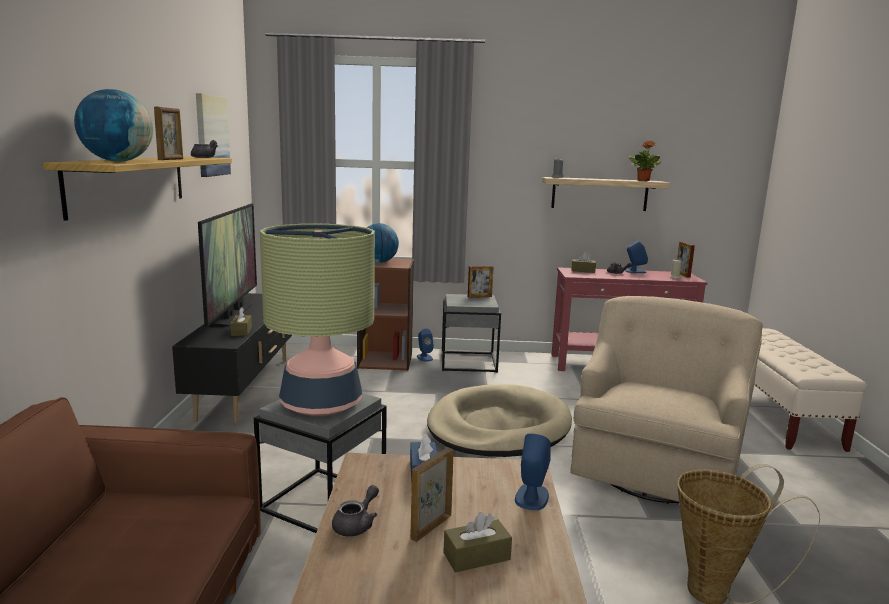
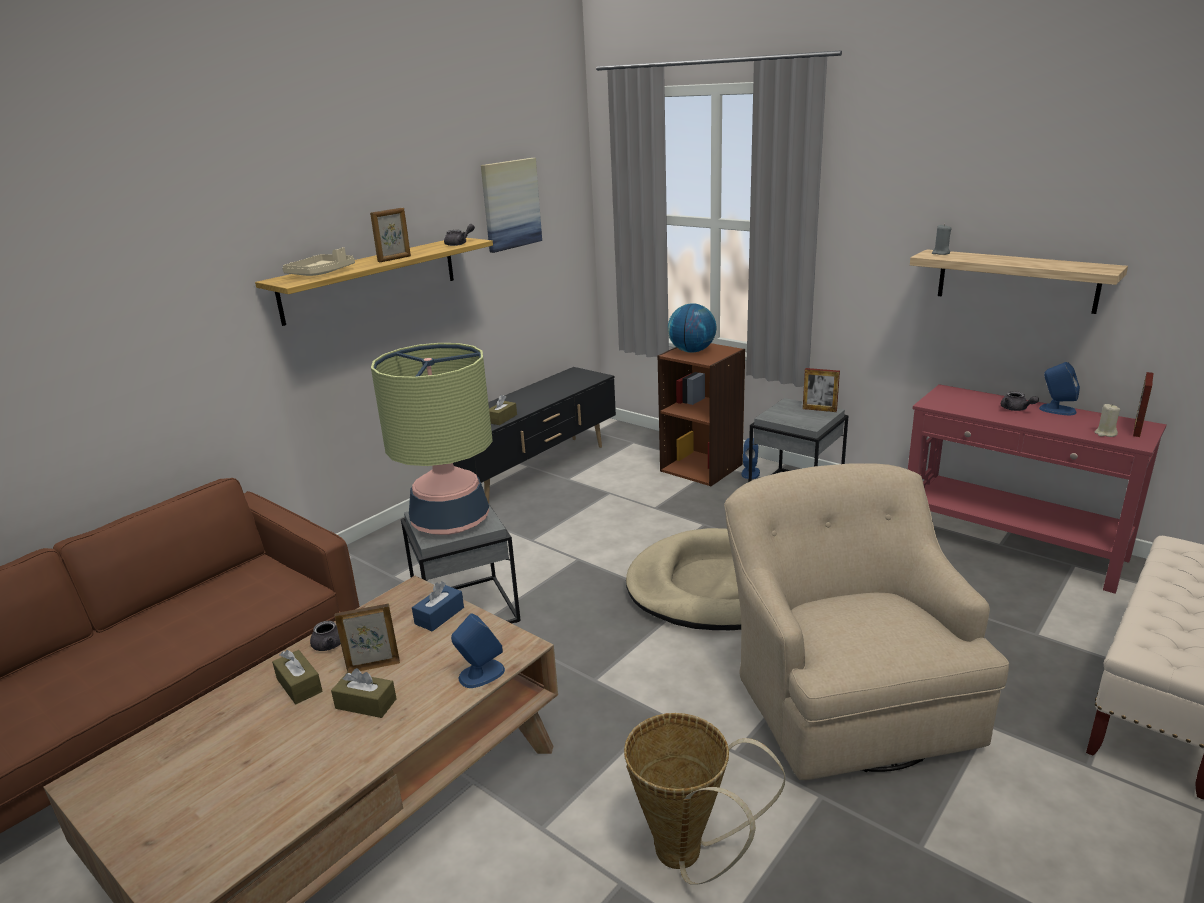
camera: 40 degrees right, 10 degrees up
globe [74,89,153,162] -> beige tray [282,247,355,276]
television [198,204,257,327] -> none
beige armchair [570,296,763,504] -> beige armchair turned 75 degrees counterclockwise [724,463,1009,780]
brown tissue box [571,252,596,273] -> brown tissue box moved to [272,650,322,704]
potted plant [629,141,661,181] -> none

